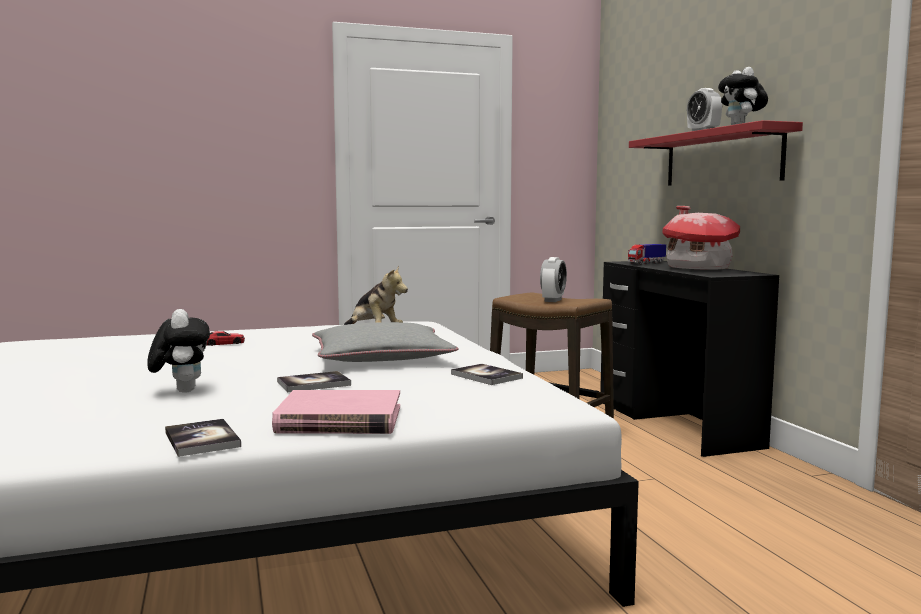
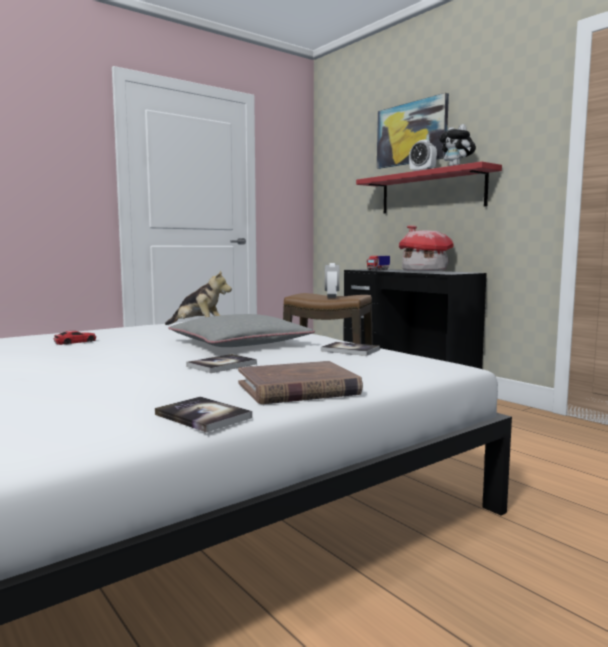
camera: 20 degrees left, 0 degrees up
plush toy [147,309,210,393] -> none
pink book [272,390,400,434] -> brown book [238,361,363,404]
none -> picture [377,93,449,169]

